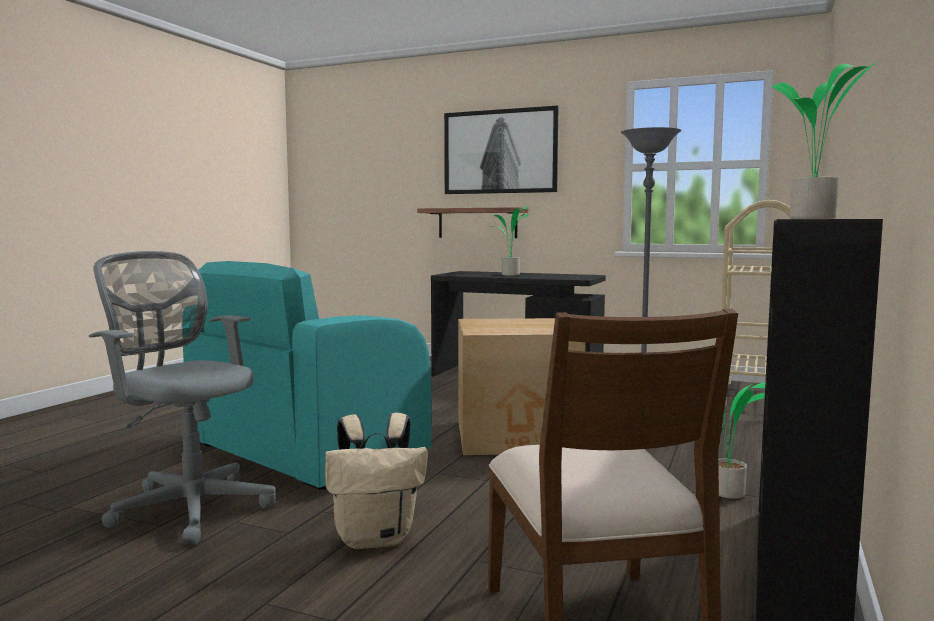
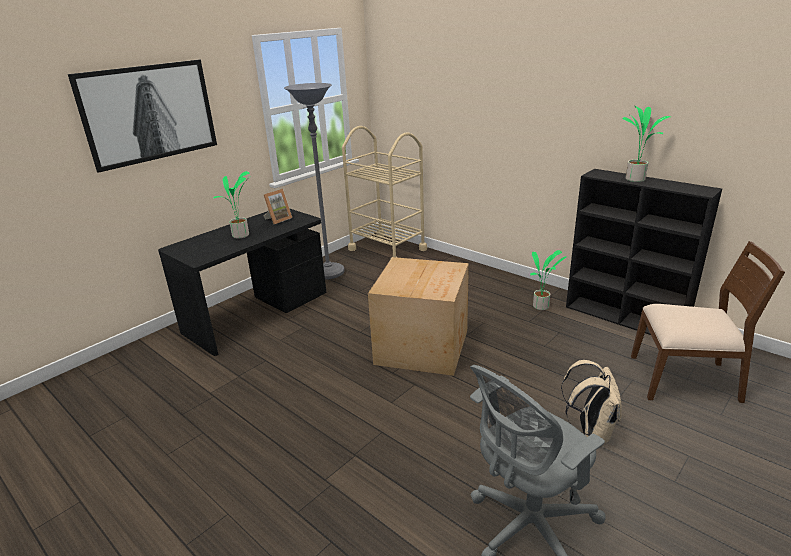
camera: 70 degrees left, 20 degrees up
turquoise armchair [182,261,432,490] -> none
shelf [417,207,528,238] -> none
none -> picture frame [264,189,292,224]

